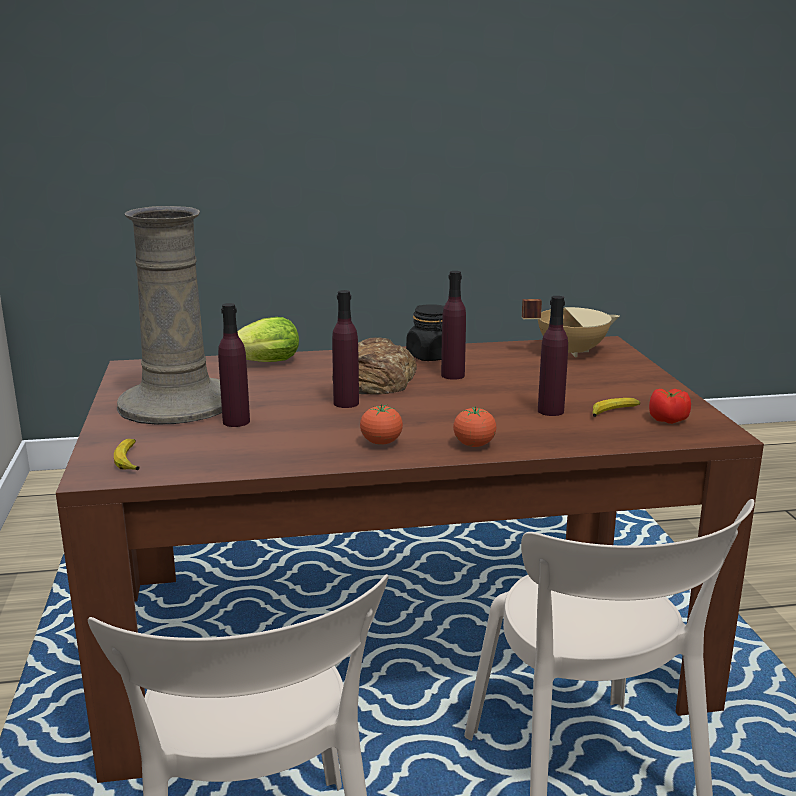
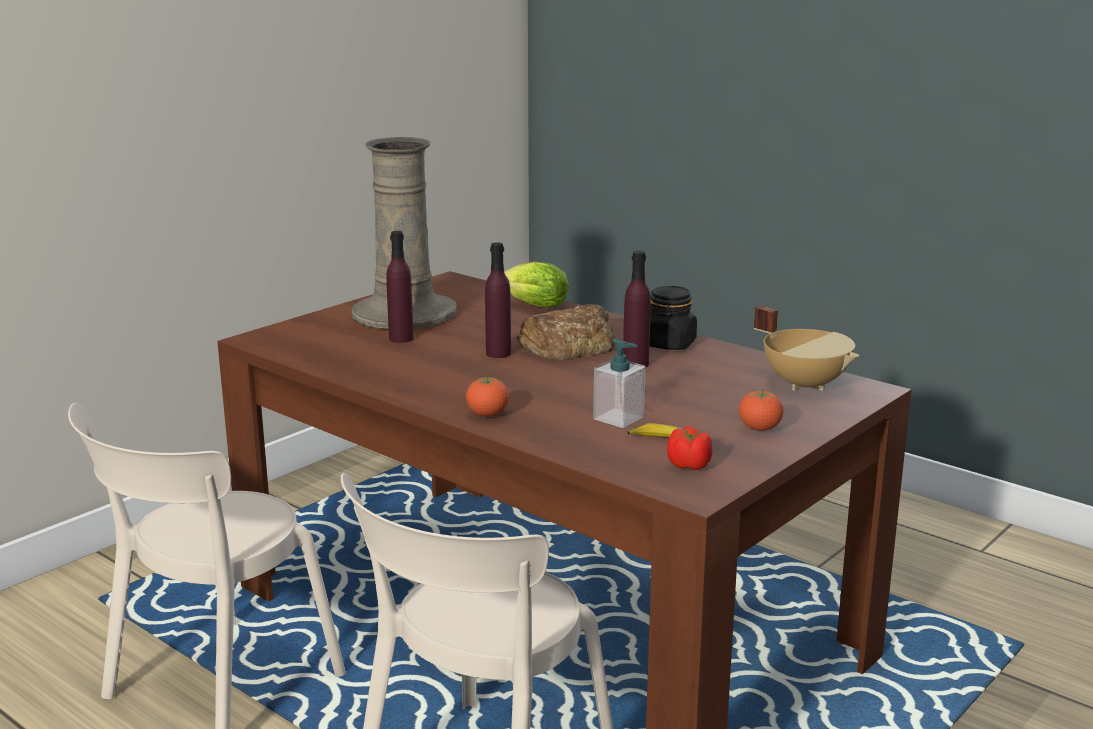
camera: 50 degrees right, 0 degrees up
banana [114,439,140,470] -> none
tomato [360,404,403,445] -> tomato moved to [739,389,783,431]
purple bottle [538,296,568,416] -> soap dispenser [593,339,646,428]

